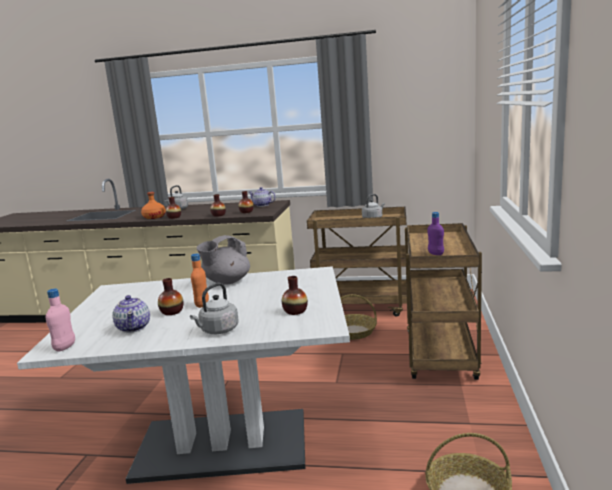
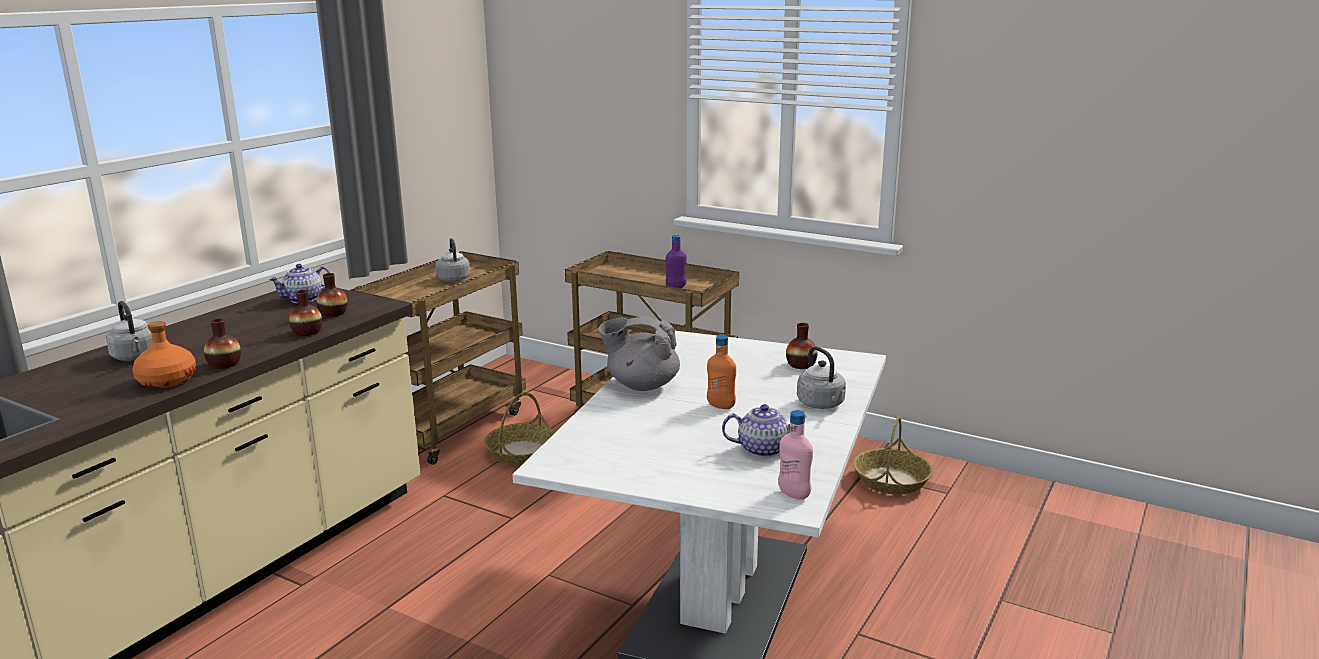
camera: 70 degrees left, 5 degrees up
vase [158,278,183,315] -> none
grey teapot [197,235,250,285] -> grey teapot turned 120 degrees clockwise [598,317,680,391]

